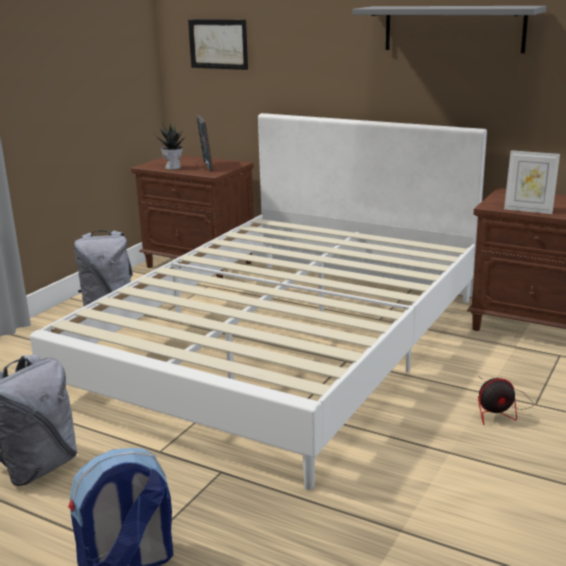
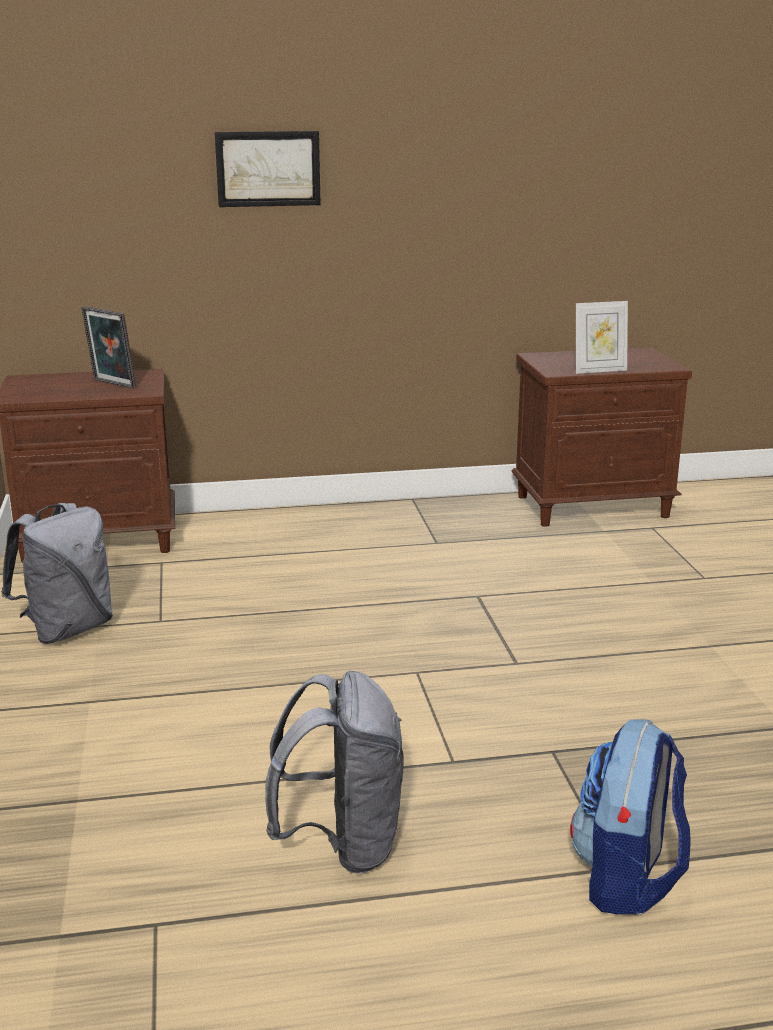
camera: 40 degrees left, 0 degrees up
white bed [30,113,487,490] -> none
potted plant [154,122,187,170] -> none
picture [188,19,248,70] -> picture moved to [215,131,321,207]
grey shelf [353,6,546,53] -> none
fan [478,375,534,425] -> none

